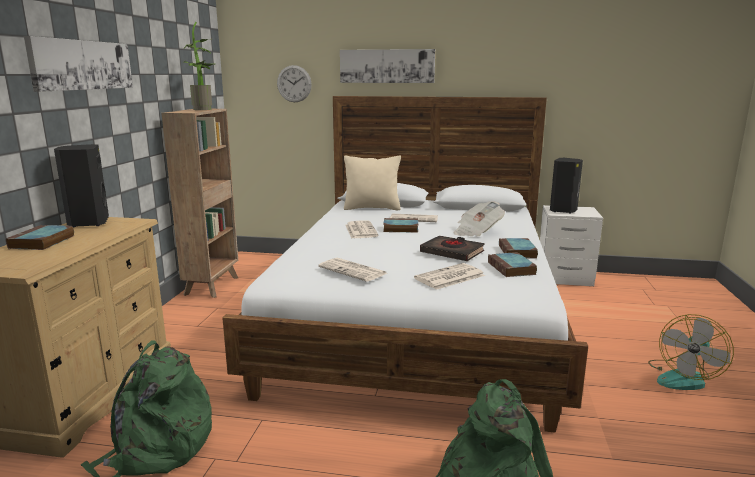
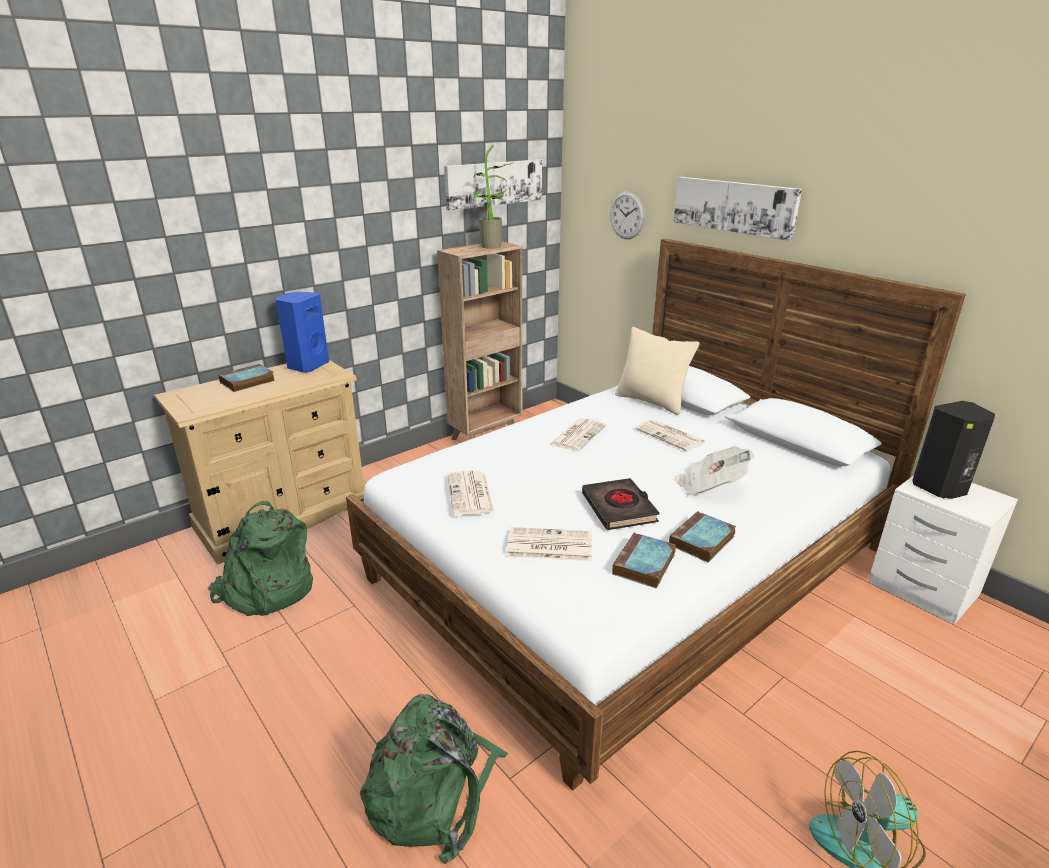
camera: 40 degrees right, 10 degrees up
picture [24,36,133,92] -> picture moved to [444,159,542,211]
black speaker [54,144,109,227] -> blue speaker [276,292,329,373]
book [383,218,418,233] -> none

